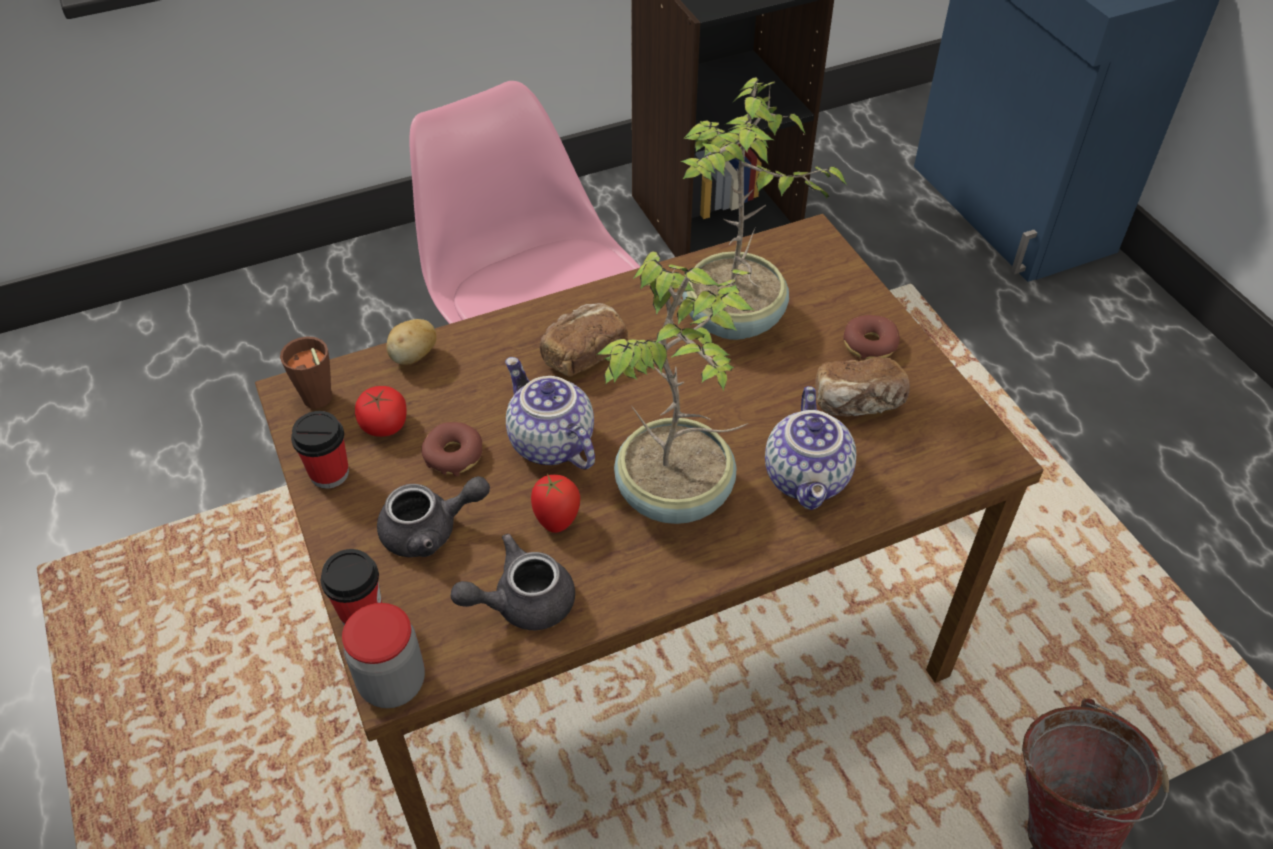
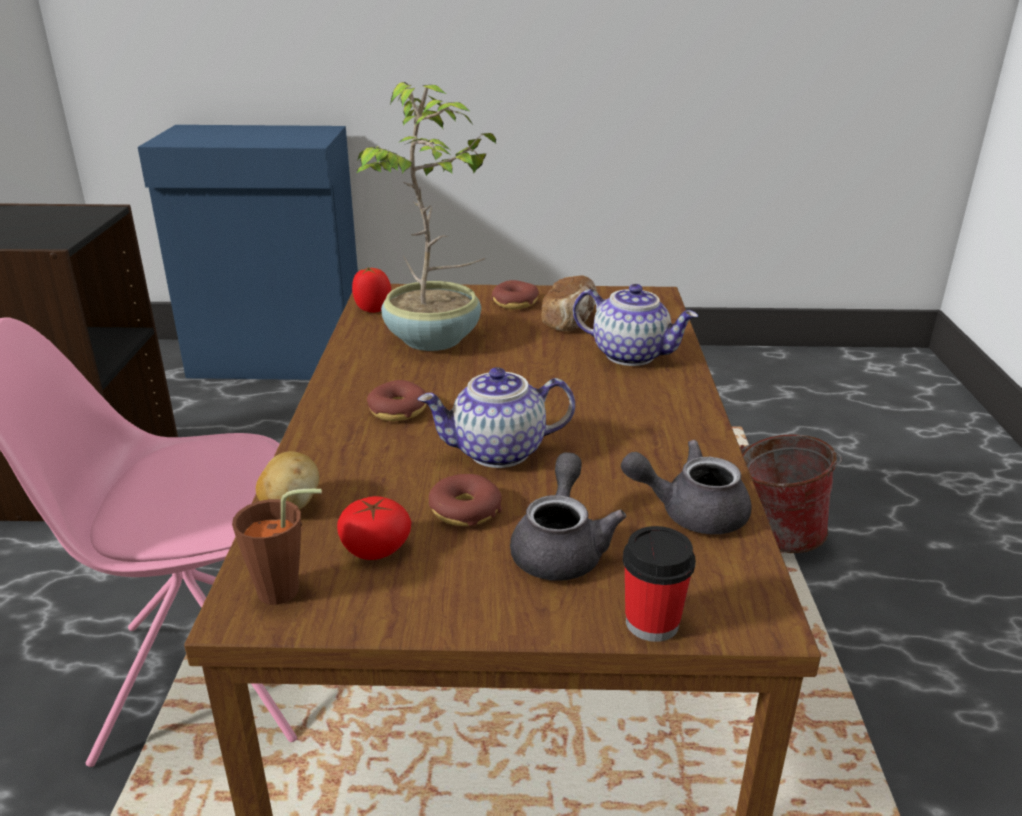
camera: 65 degrees left, 20 degrees down
cup [291,411,349,489] -> none
jar [342,603,425,708] -> none
grey teapot [450,534,575,630] -> grey teapot turned 90 degrees clockwise [621,440,752,534]
tomato [531,473,580,533] -> tomato moved to [352,267,391,313]
bread [540,303,628,377] -> donut [367,380,426,421]
potted plant [596,251,756,524] -> none

